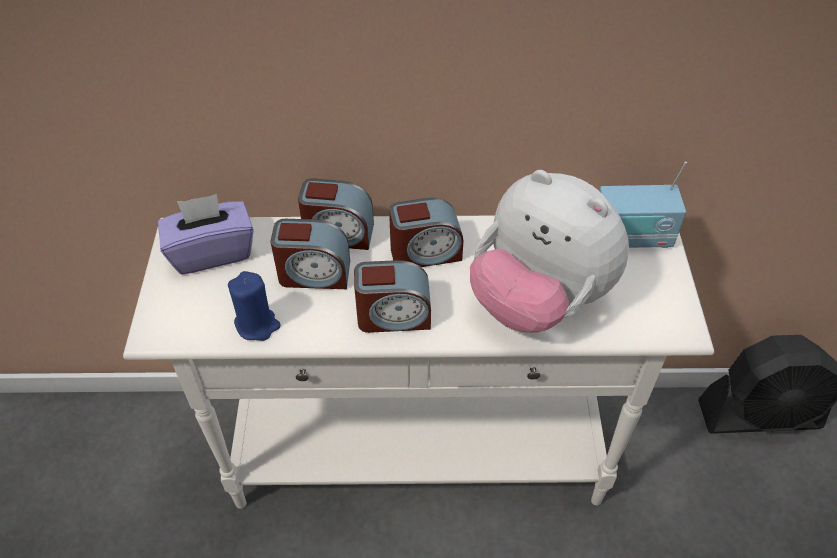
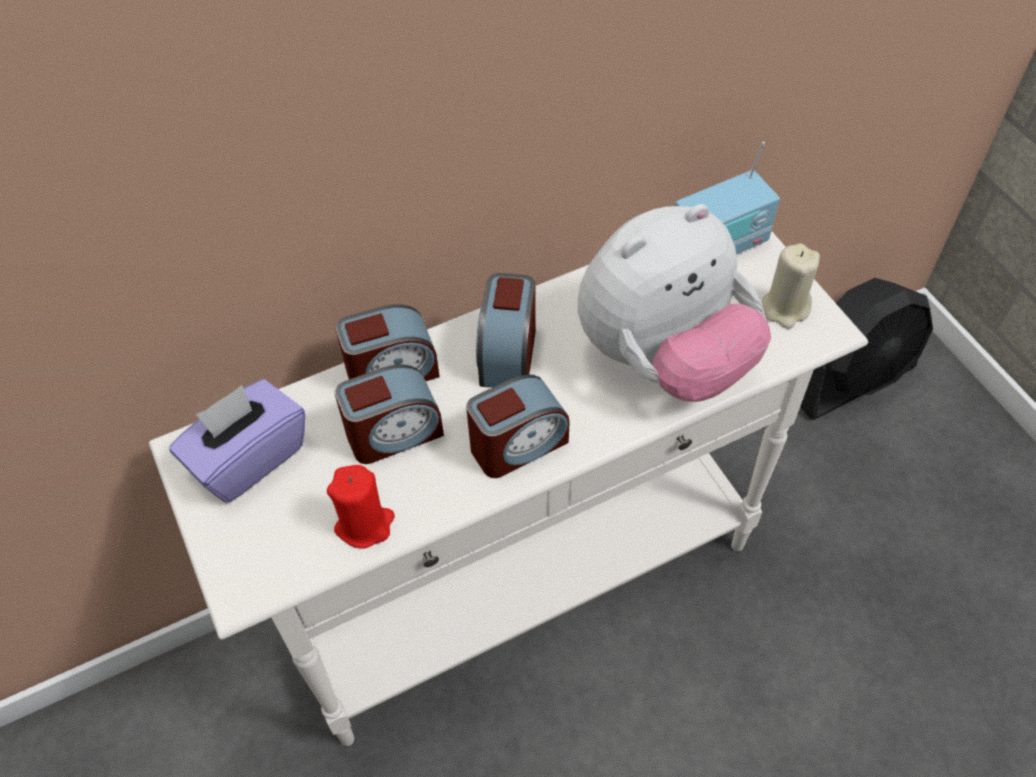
camera: 25 degrees left, 5 degrees up
blue candle [228,271,281,341] -> red candle [327,465,395,548]
alarm clock [389,198,463,267] -> alarm clock turned 135 degrees clockwise [476,273,536,388]
plush toy [470,170,629,332] -> plush toy turned 45 degrees counterclockwise [578,204,771,402]
none -> beige candle [762,243,820,329]

